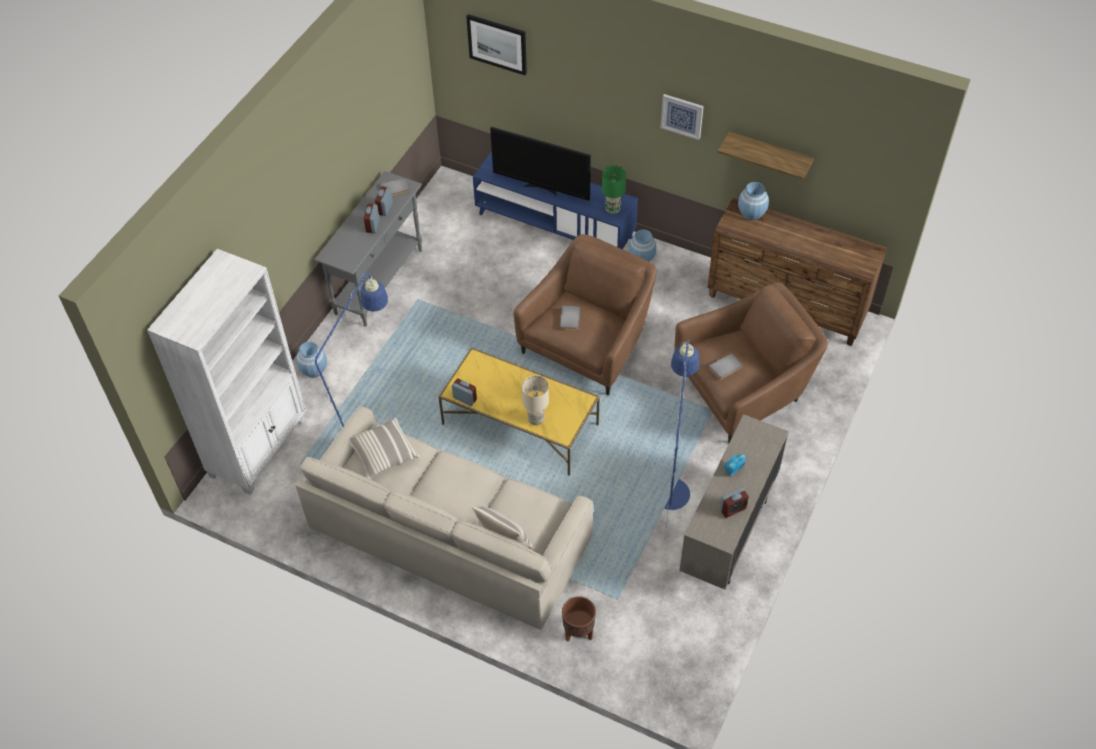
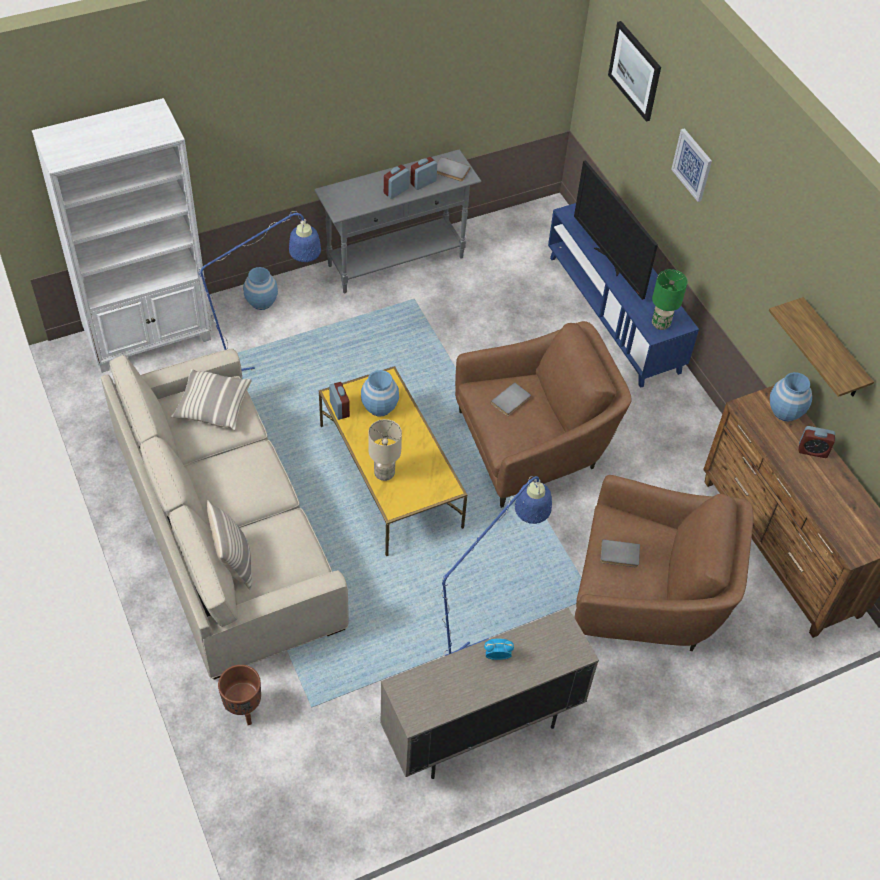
camera: 35 degrees right, 0 degrees up
blue vase [629,230,657,262] -> blue vase moved to [361,370,399,416]
picture [661,94,704,140] -> picture moved to [671,128,712,202]
alarm clock [720,488,749,518] -> alarm clock moved to [799,426,835,458]

